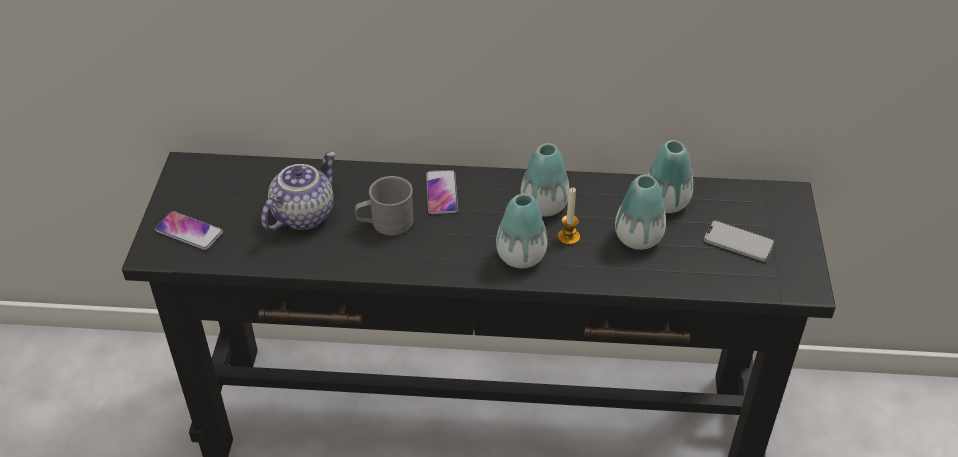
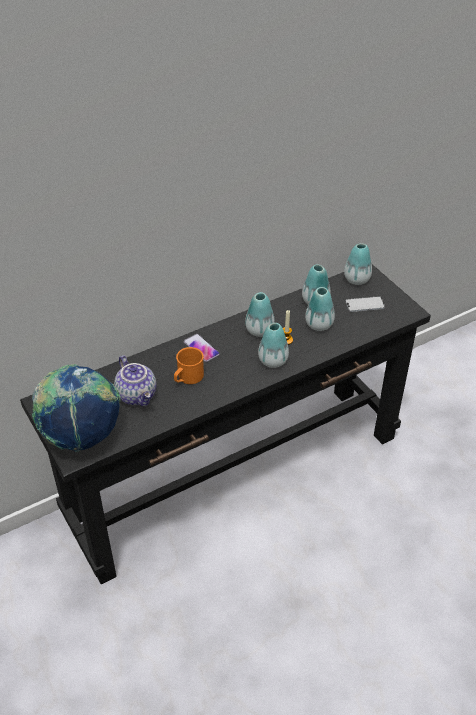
camera: 35 degrees left, 0 degrees up
phone [155,211,223,250] -> globe [32,364,121,452]
teapot [261,151,336,231] -> teapot turned 150 degrees clockwise [114,355,156,406]
grey mug [355,176,414,236] -> orange mug [174,347,204,384]
none -> vase [344,243,372,285]

